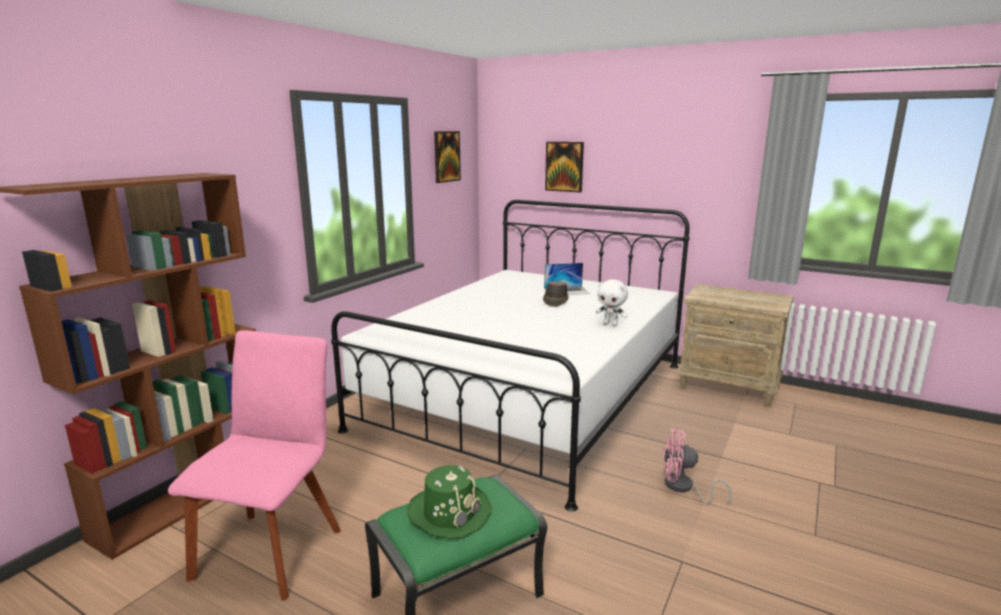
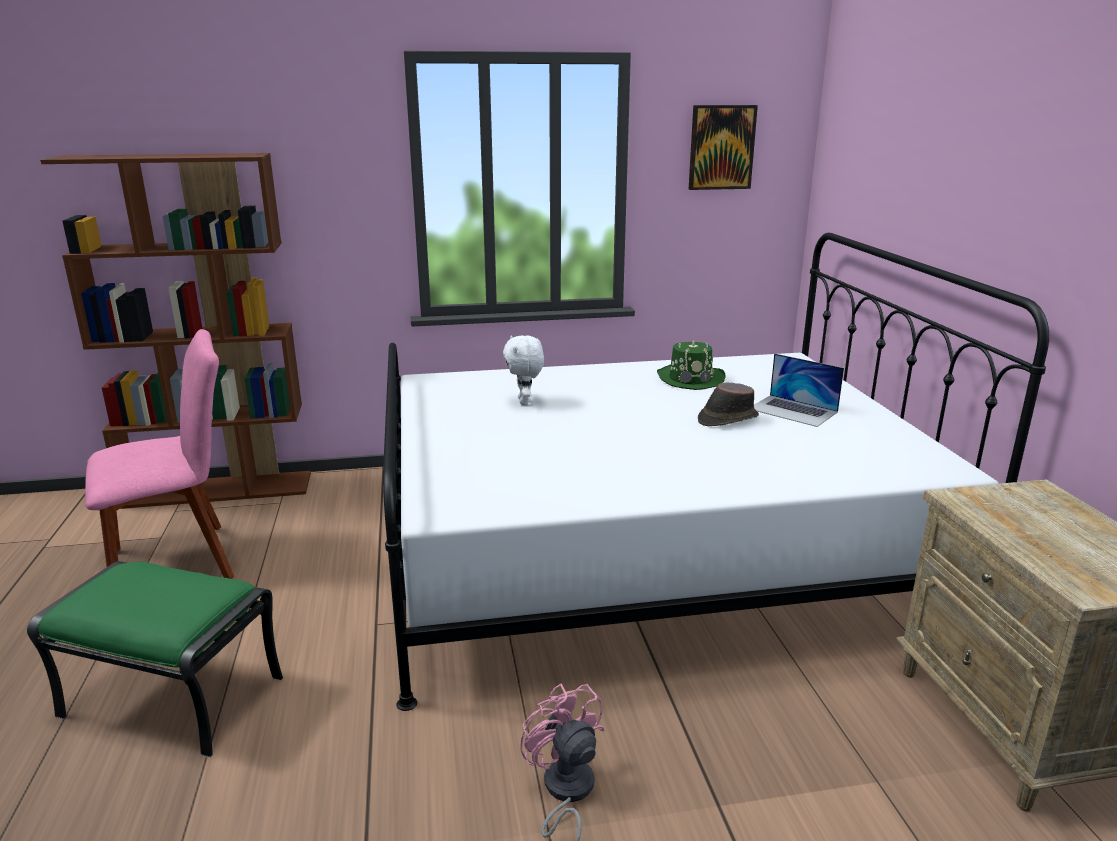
camera: 50 degrees right, 5 degrees up
green hat [407,465,492,539] -> green hat moved to [657,340,726,390]
picture [545,142,584,193] -> none
white plush toy [596,279,628,326] -> white plush toy moved to [503,335,544,405]

